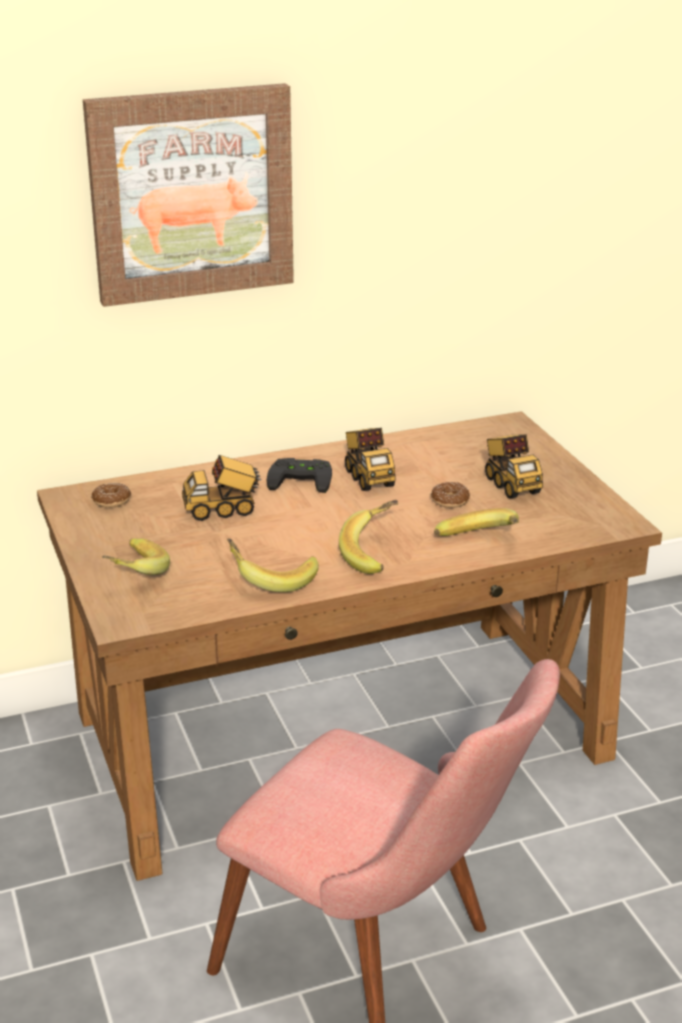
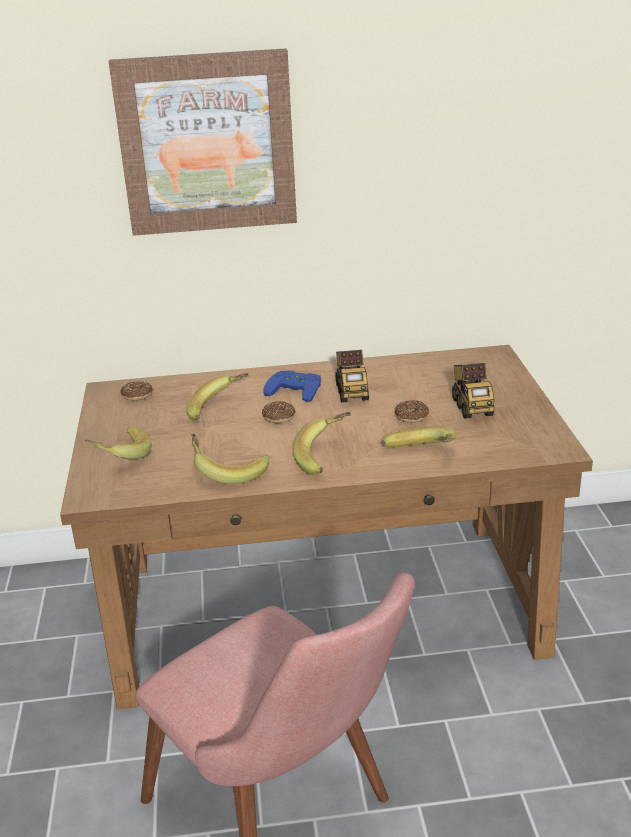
camera: 15 degrees right, 0 degrees up
toy truck [182,455,261,521] -> banana [186,373,249,421]
black game controller [267,458,332,493] -> blue game controller [264,371,321,402]
none -> donut [262,401,296,423]

